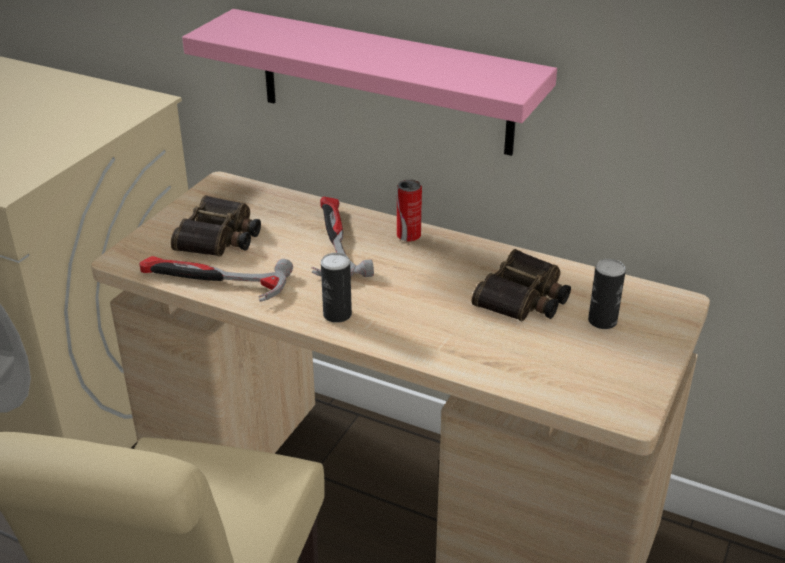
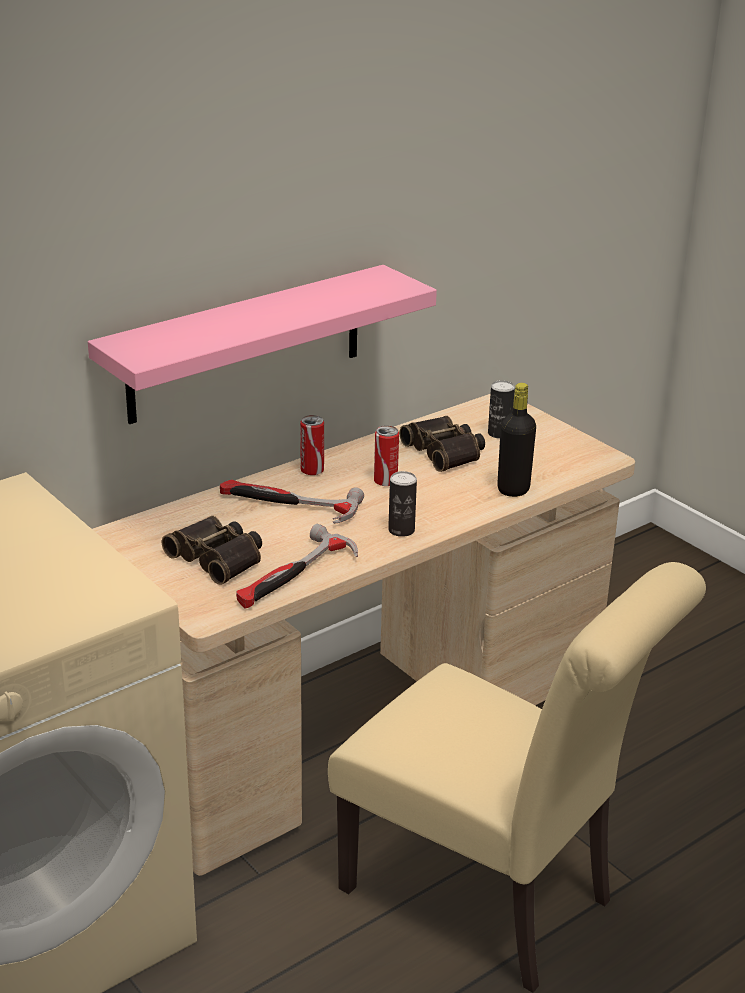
camera: 65 degrees left, 5 degrees down
none -> can [374,426,399,486]
none -> black bottle [497,383,536,497]

